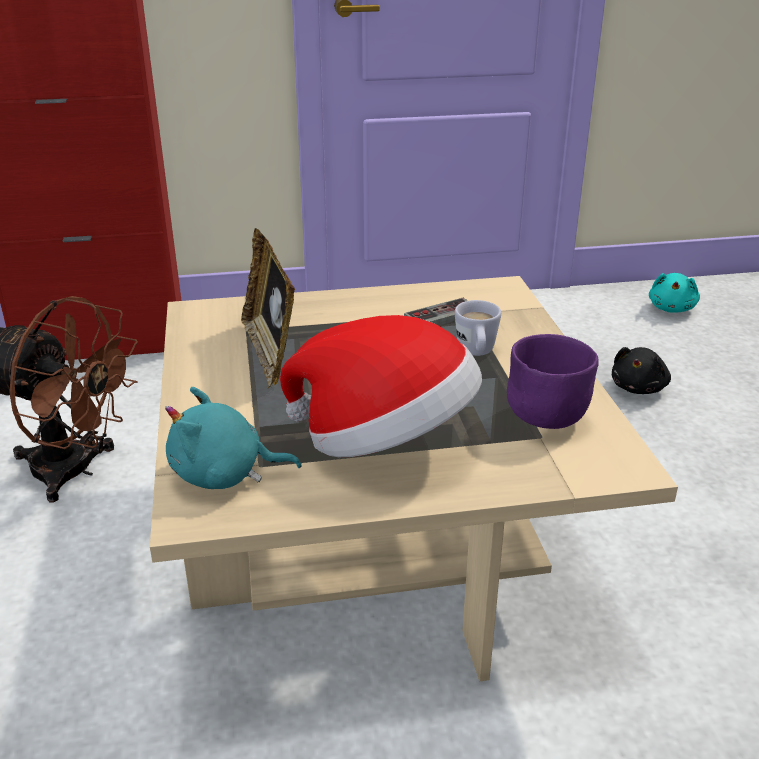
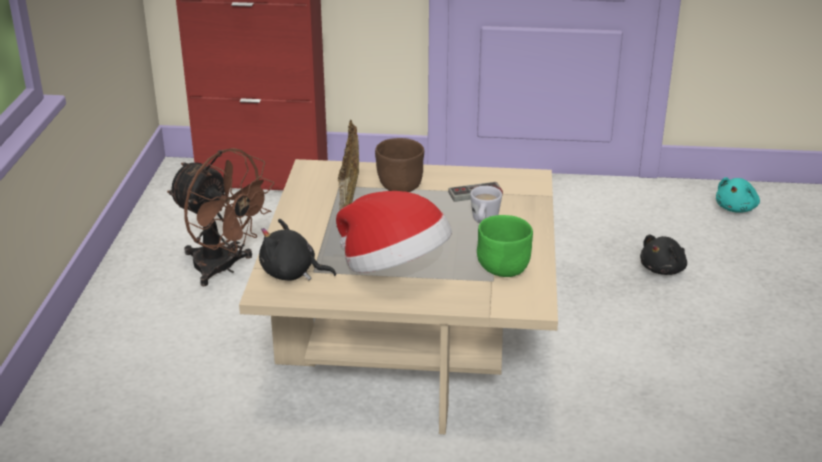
camera: 15 degrees right, 0 degrees up
turquoise plush toy [165,387,301,489] -> black plush toy [259,219,336,280]
purple bowl [507,334,599,429] -> green bowl [477,215,533,277]
none -> brown bowl [375,138,424,192]

